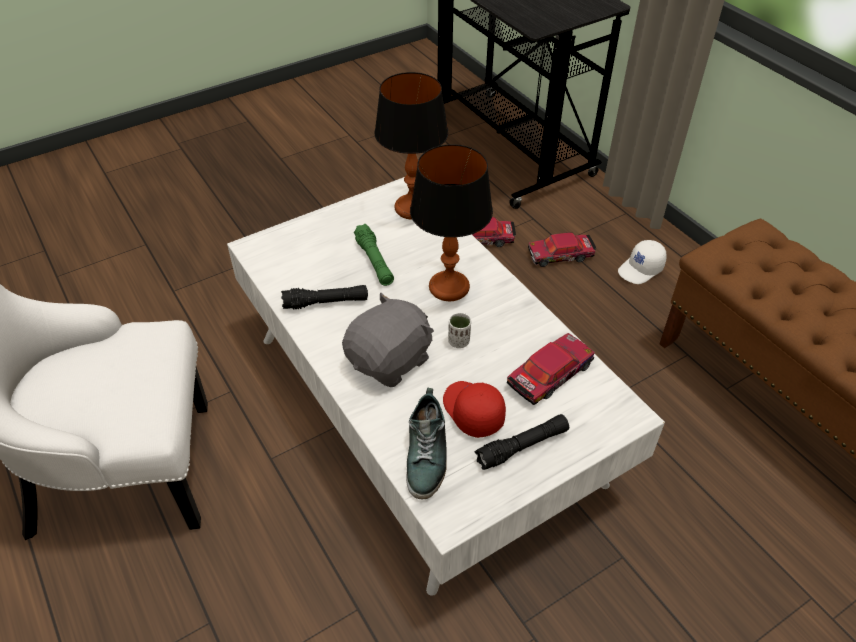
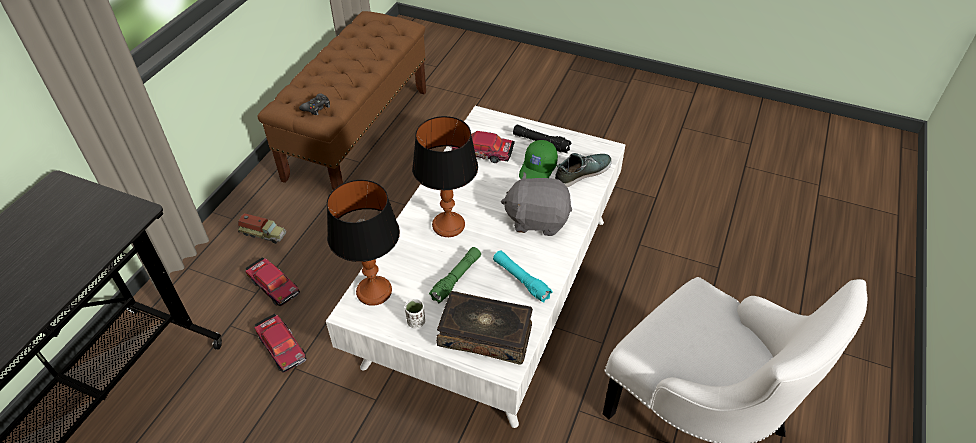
camera: 125 degrees left, 0 degrees up
black flashlight [281,285,368,310] -> turquoise flashlight [493,250,553,303]
red cap [443,381,506,438] -> green cap [519,140,558,179]
white cup [448,313,471,348] -> white cup moved to [405,299,425,328]
white cap [618,240,667,284] -> toy truck [238,213,286,244]
none -> black game controller [299,93,330,115]
none -> book [436,291,533,364]

